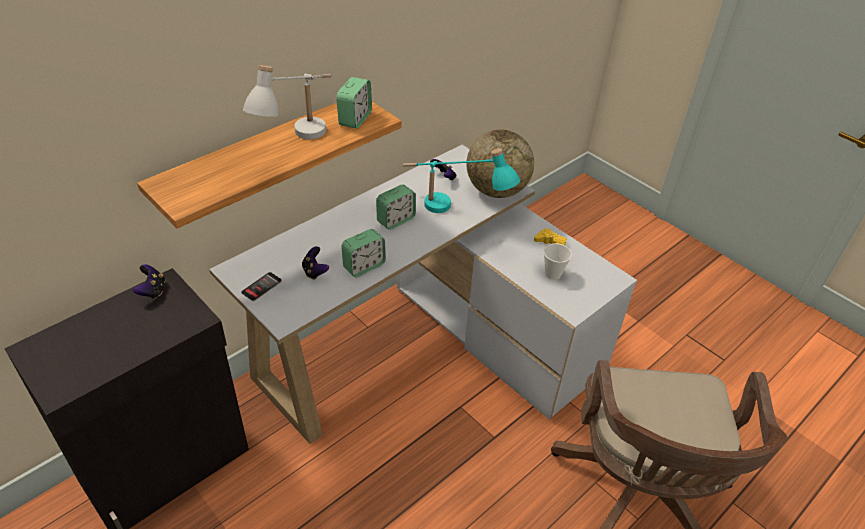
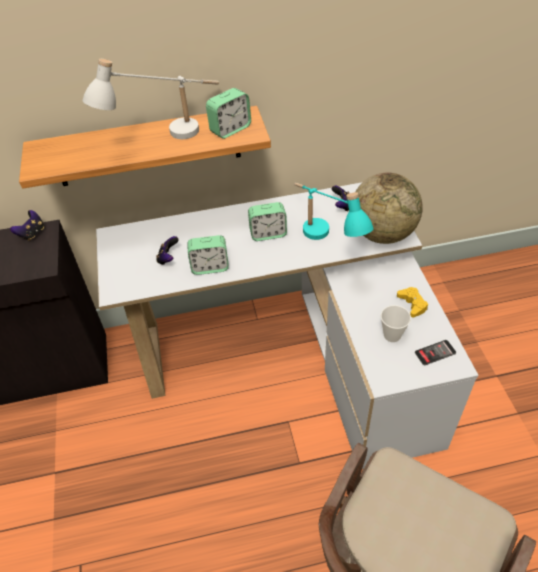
camera: 35 degrees right, 5 degrees up
phone [241,272,282,301] -> phone moved to [415,340,456,365]

